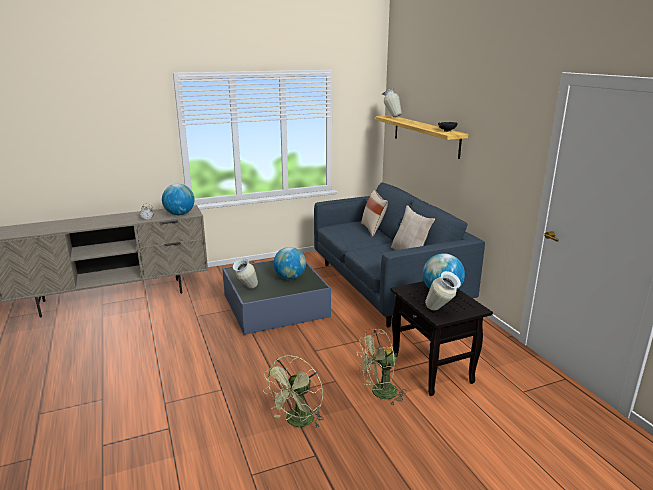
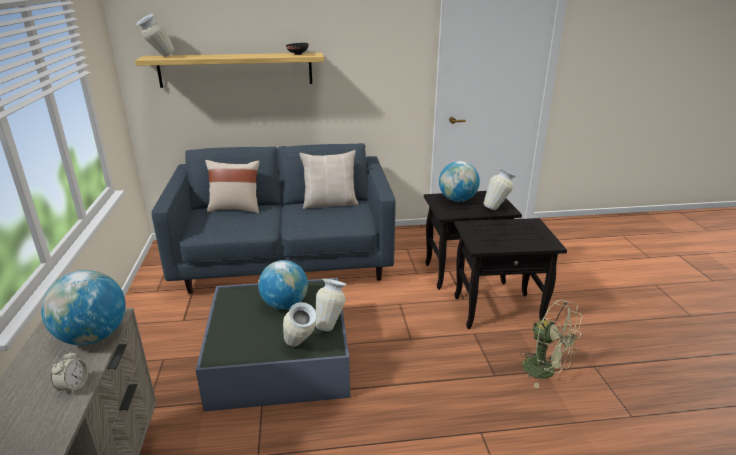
camera: 75 degrees left, 5 degrees up
green fan [357,329,407,406] -> black side table [455,218,567,329]
none -> vase [315,279,347,331]

